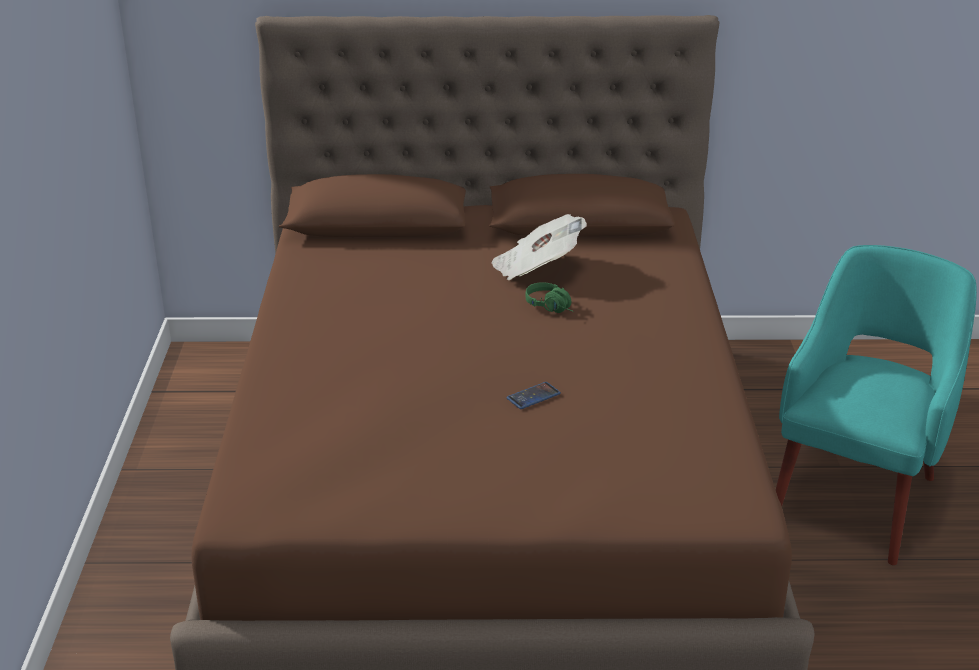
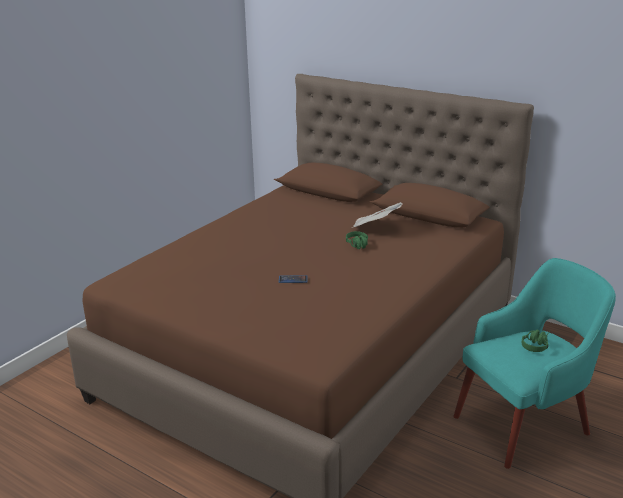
camera: 35 degrees right, 5 degrees down
none -> green headphones [521,330,550,352]

